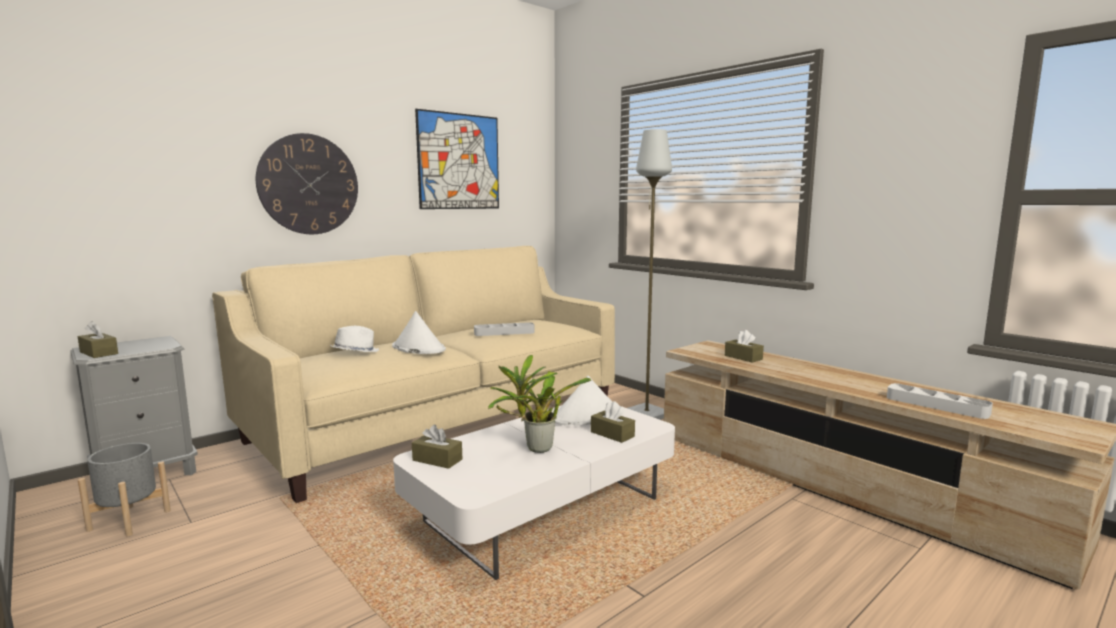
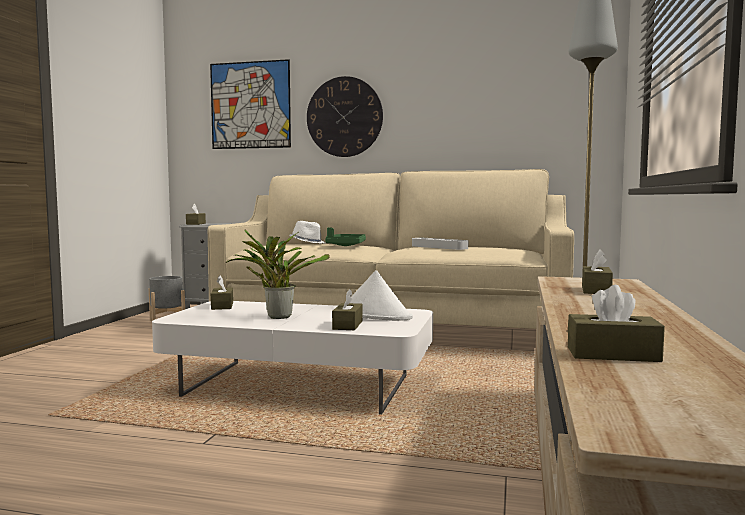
camera: 55 degrees right, 5 degrees down
white hat [392,311,446,354] -> green tray [325,227,366,246]
picture [415,109,499,209] -> picture moved to [210,59,291,149]
grey tray [887,383,993,419] -> brown tissue box [568,285,665,362]

